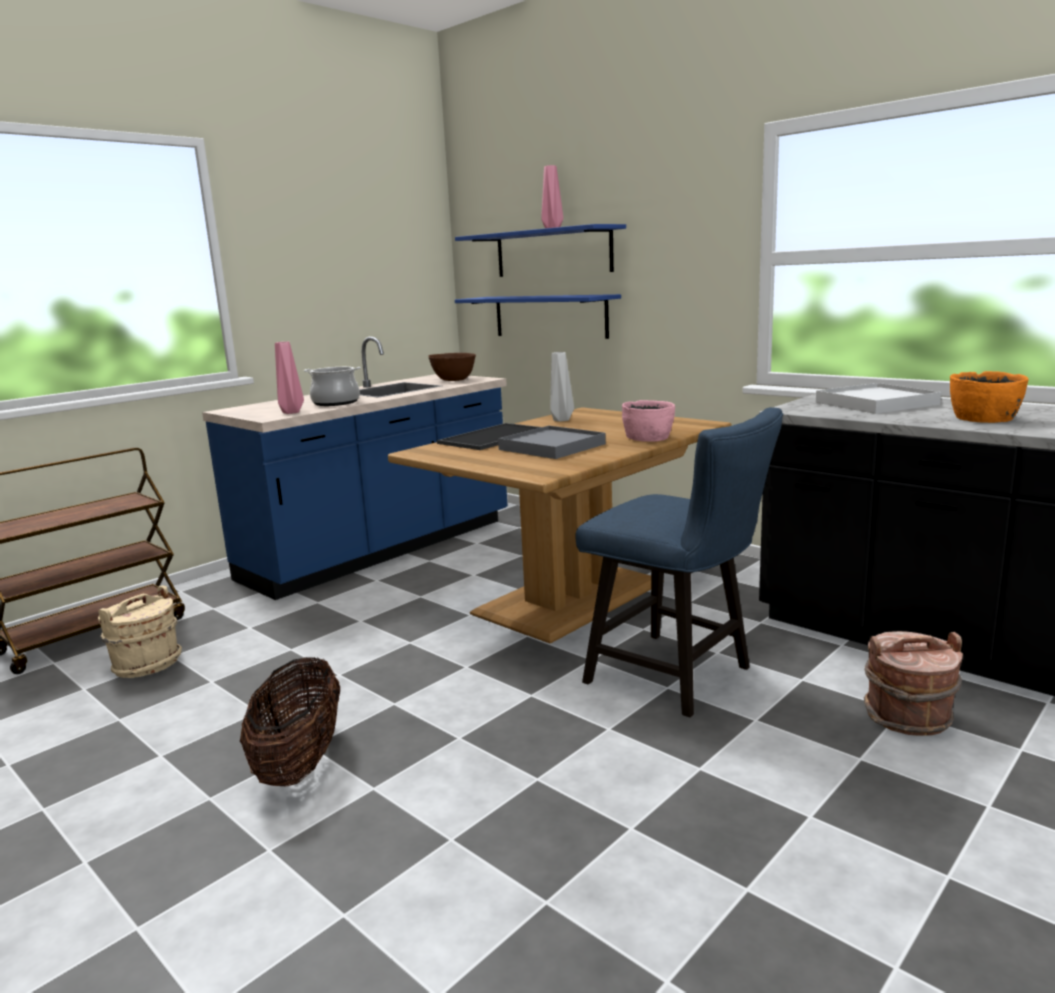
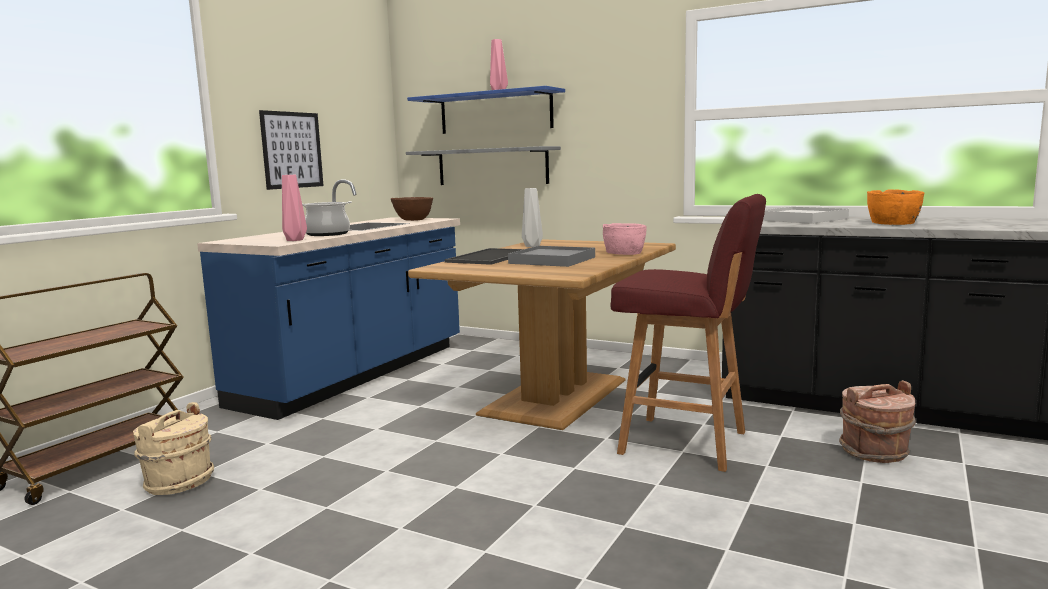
camera: 15 degrees left, 5 degrees down
basket [240,657,340,786] -> none
blue shelf [455,294,621,339] -> grey shelf [406,146,561,185]
blue chair [575,407,783,717] -> red stool [611,194,766,472]
none -> picture [259,110,324,190]

